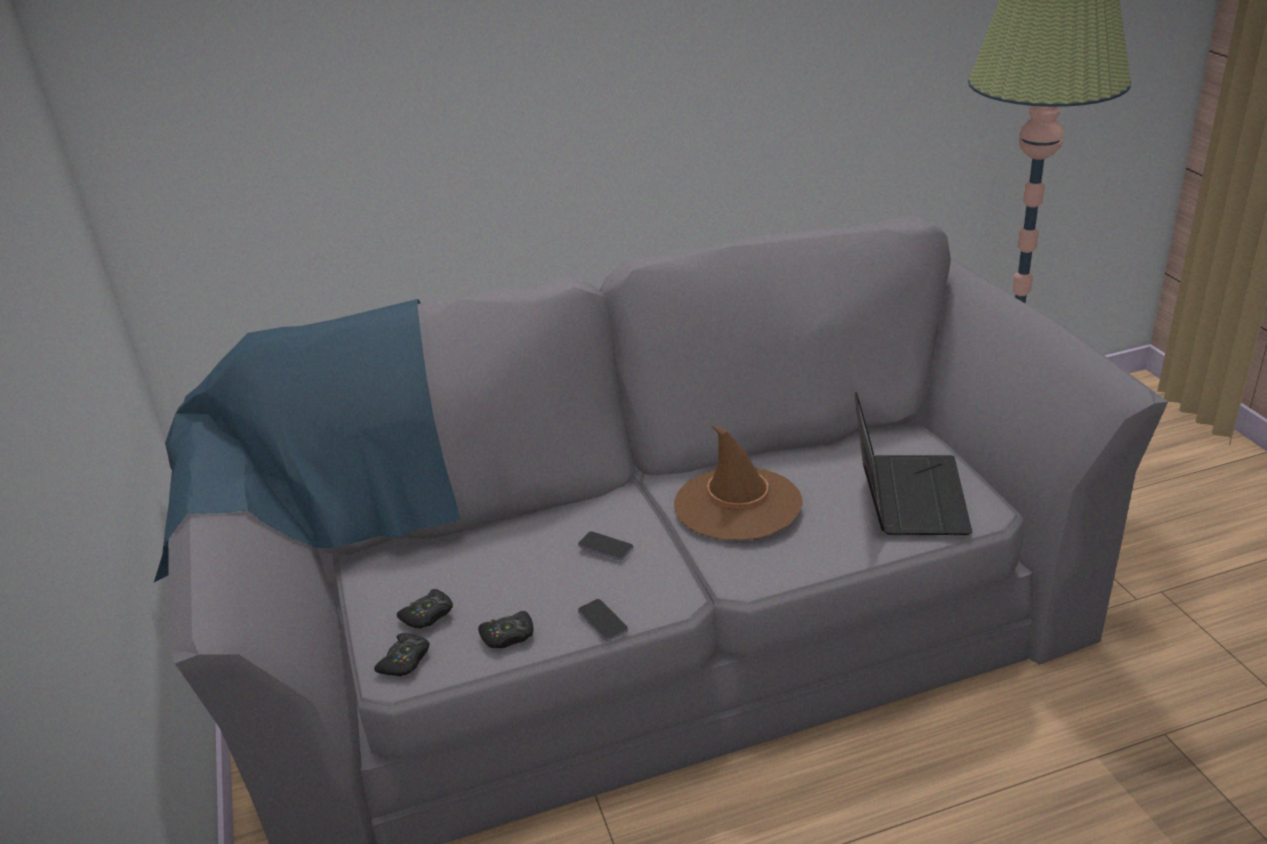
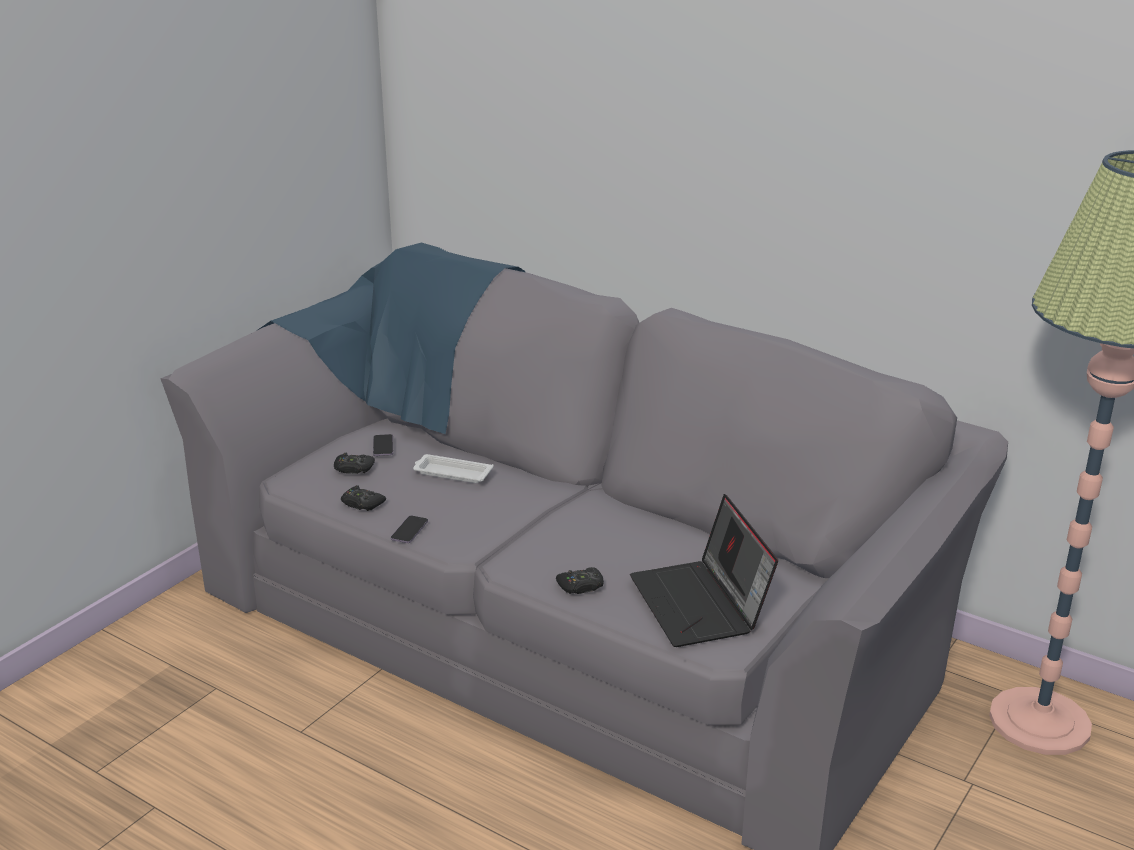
camera: 50 degrees right, 5 degrees down
black game controller [374,633,430,676] -> black game controller moved to [556,567,604,594]
phone [578,531,633,560] -> phone moved to [373,434,393,456]
brown hat [674,425,803,540] -> none
laptop [854,391,972,535] -> laptop turned 105 degrees clockwise [630,494,778,647]
none -> white tray [413,454,494,483]

